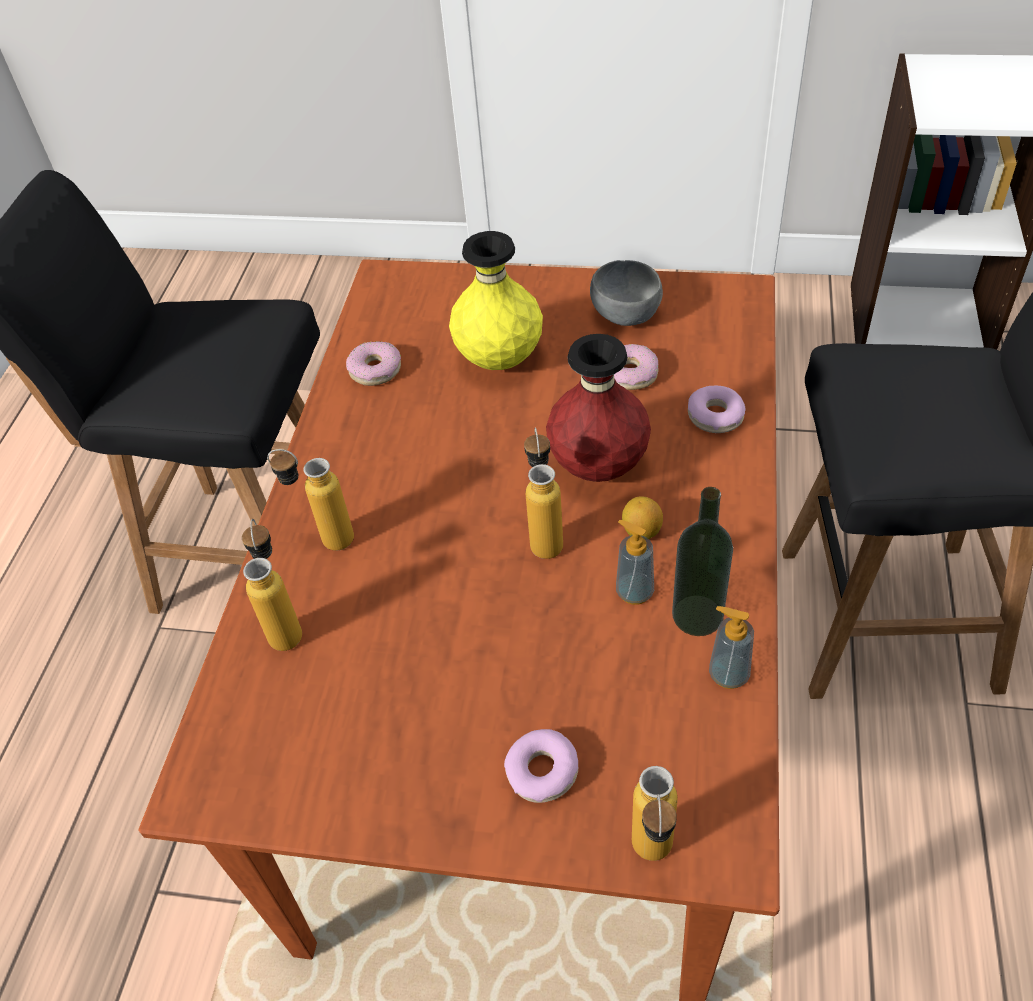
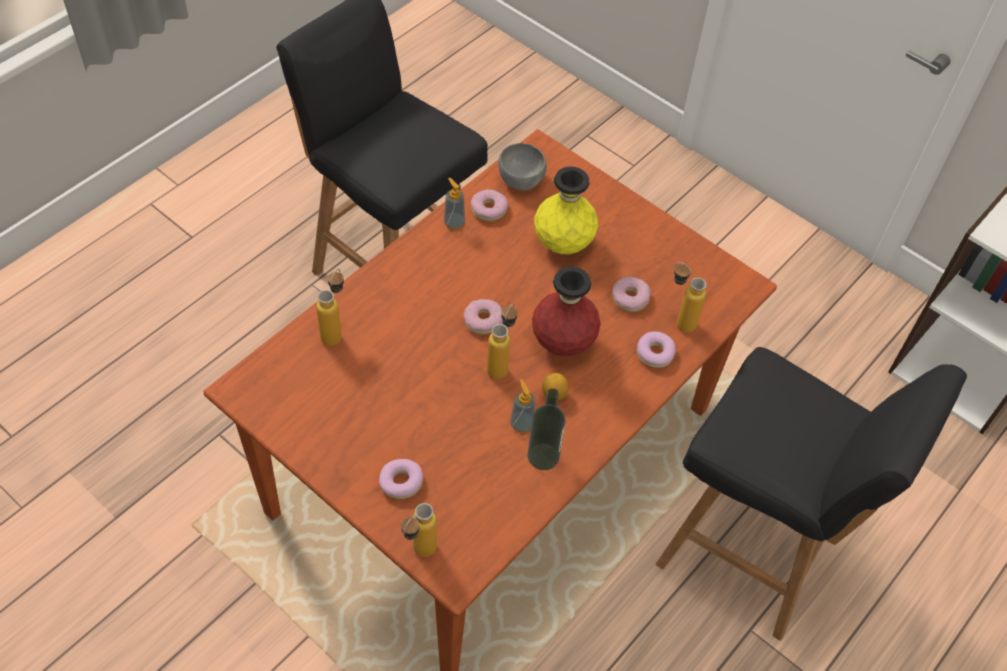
camera: 25 degrees right, 5 degrees up
bottle [267,449,354,551] -> bottle moved to [674,262,707,333]
grey bowl [590,260,663,326] -> grey bowl moved to [498,143,547,191]
soap dispenser [709,606,754,689] -> soap dispenser moved to [444,178,465,230]
none -> donut [464,299,503,335]

